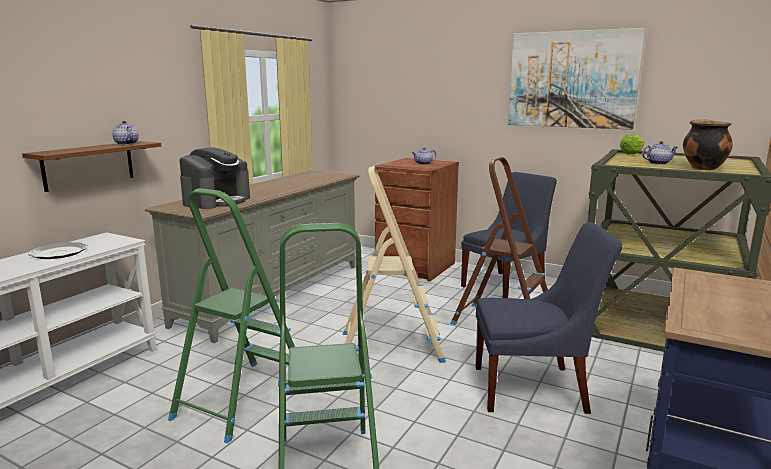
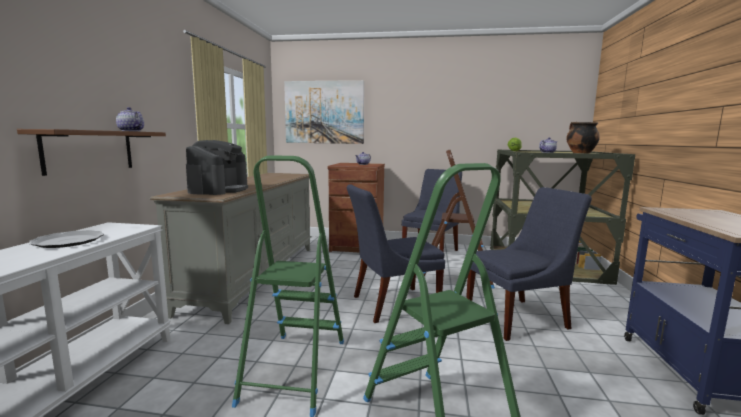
camera: 20 degrees left, 5 degrees down
beige step ladder [343,166,446,363] -> blue chair [347,184,445,323]
picture [508,28,645,129] -> picture moved to [284,80,364,144]

